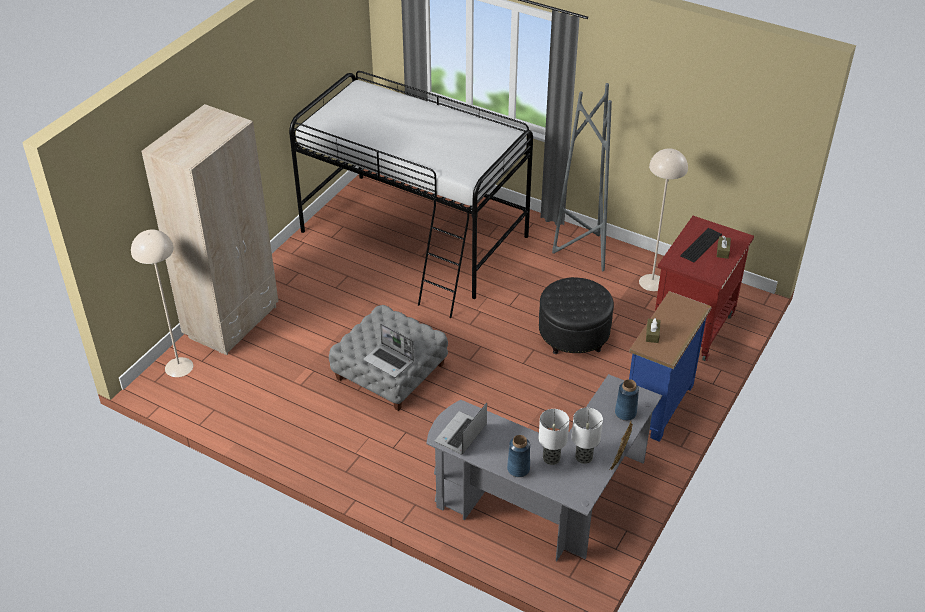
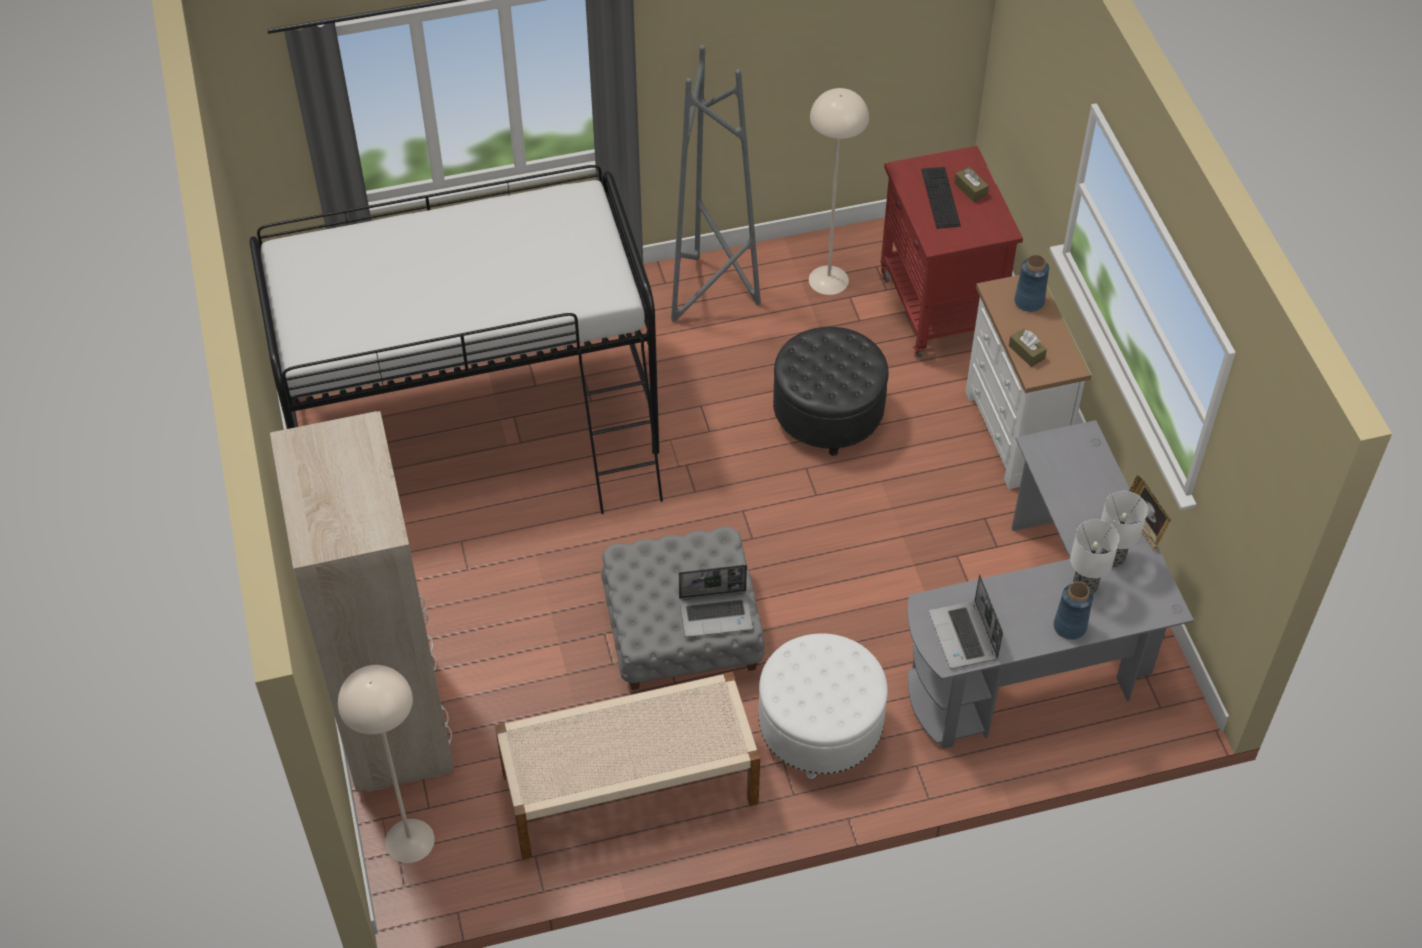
camera: 45 degrees left, 10 degrees up
blue vase [615,379,639,421] -> blue vase moved to [1014,255,1049,312]
blue dresser [629,291,712,442] -> white dresser [965,275,1092,489]
none -> beige bench [495,672,760,860]
none -> white ottoman [758,633,888,779]

